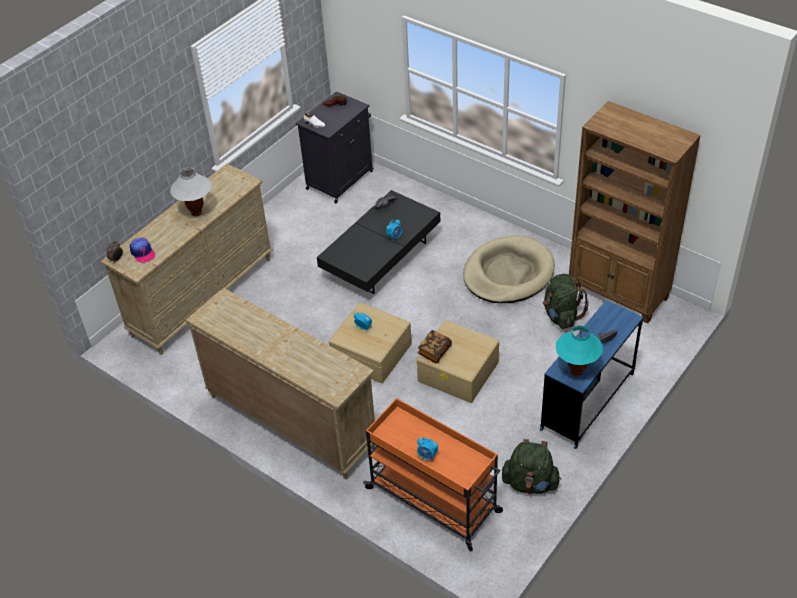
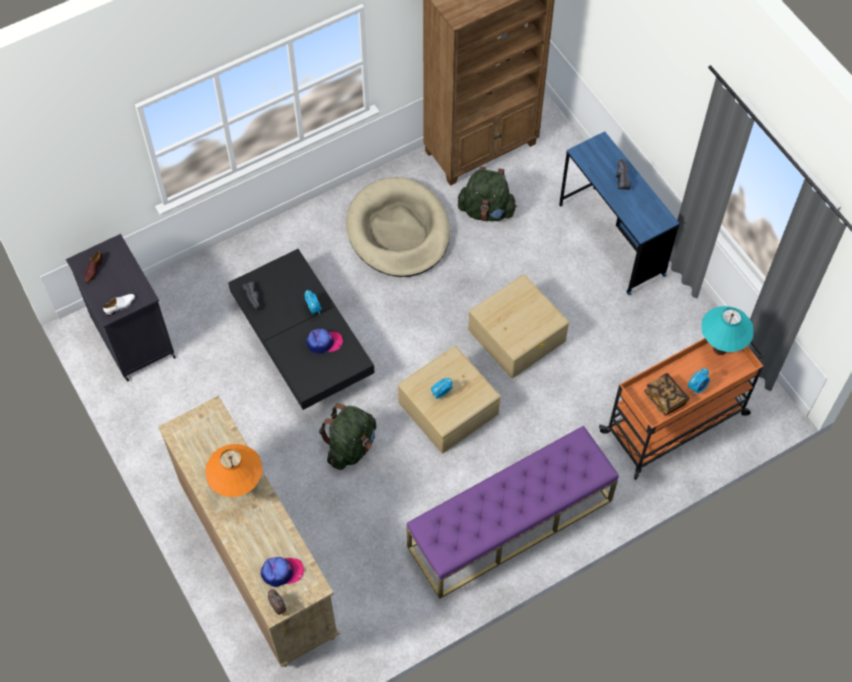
camera: 70 degrees left, 15 degrees up
white table lamp [170,167,212,216] -> orange table lamp [205,444,263,497]
beige dresser [186,288,375,479] -> purple bench [407,426,619,599]
book [417,330,452,363] -> book moved to [644,373,690,416]
green backpack [502,439,561,494] -> green backpack moved to [319,403,376,470]
turquoise table lamp [556,325,603,376] -> turquoise table lamp moved to [702,306,753,355]
none -> cap [306,329,343,354]

